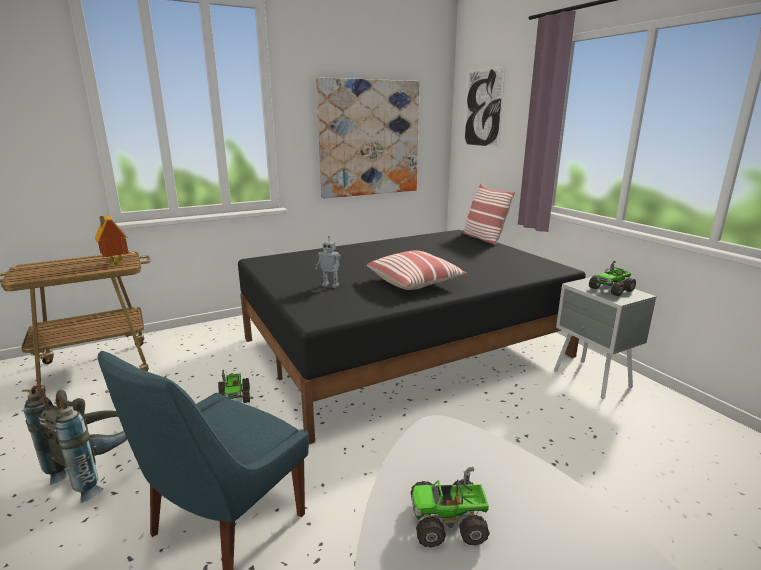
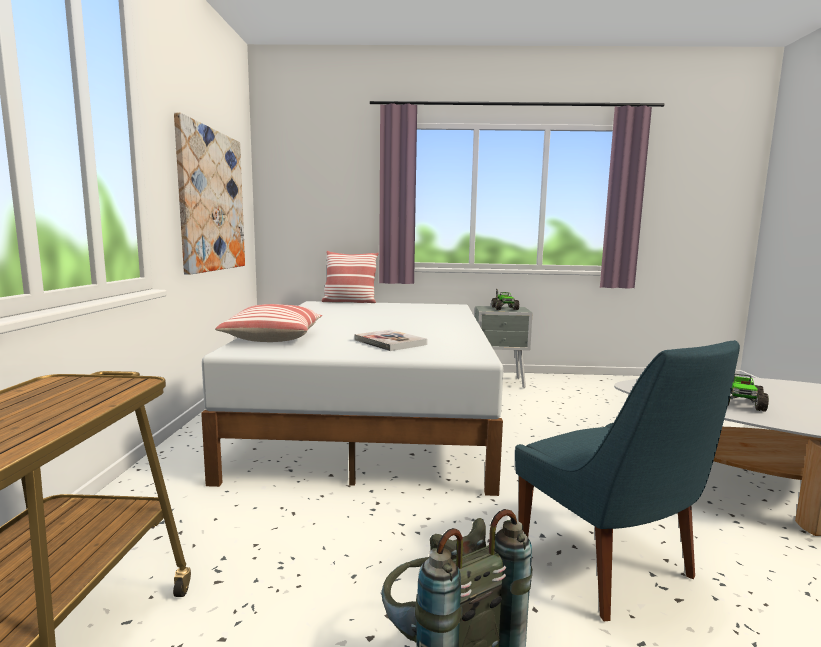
camera: 60 degrees left, 10 degrees down
toy house [95,215,129,266] -> none
toy truck [218,370,250,403] -> none
black bed [238,230,586,444] -> white bed [201,301,503,496]
toy robot [315,236,341,288] -> book [355,330,427,351]
pillow [367,251,467,290] -> pillow moved to [215,304,322,342]
picture [463,66,505,149] -> none

